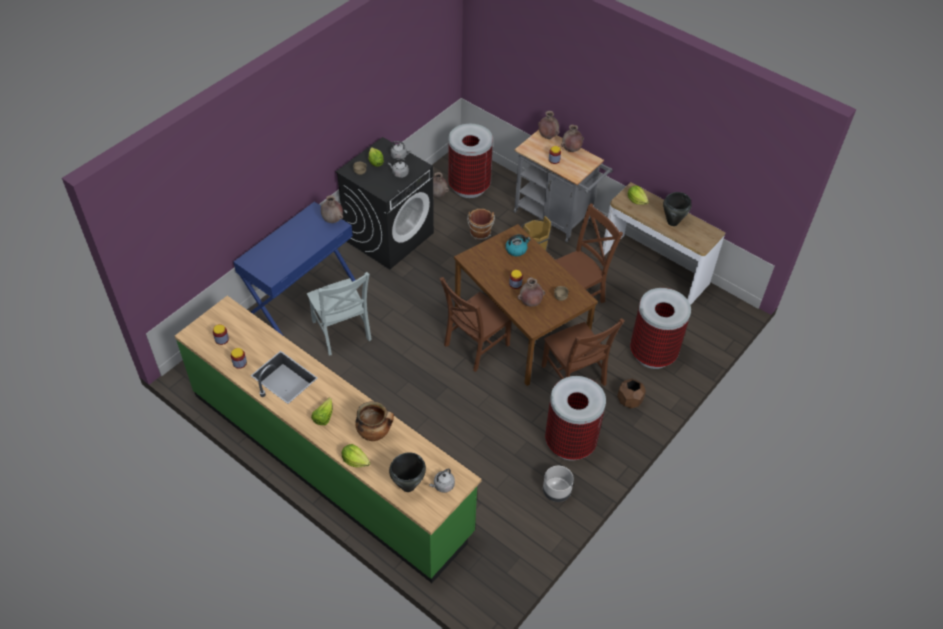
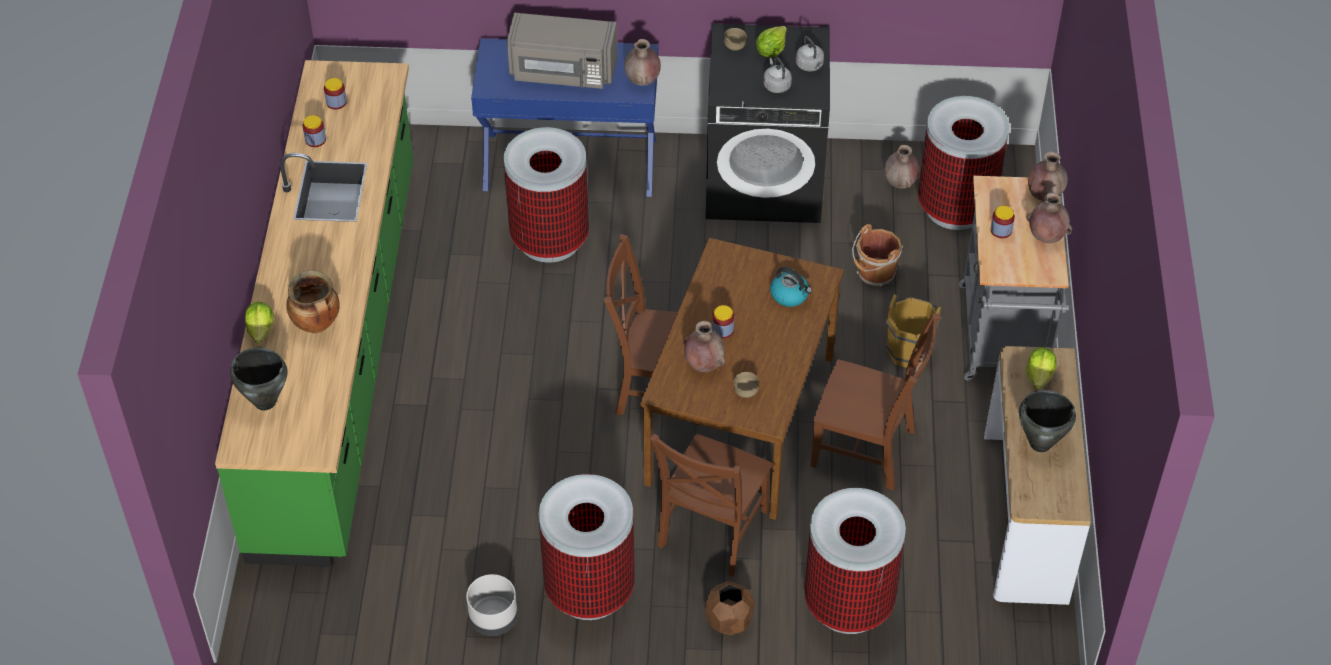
camera: 55 degrees right, 0 degrees up
grey chair [307,272,372,355] -> trash can [504,127,589,263]
lettuce [311,397,333,425] -> none
grey kettle [429,469,455,493] -> none
none -> grey microwave [507,13,617,89]

